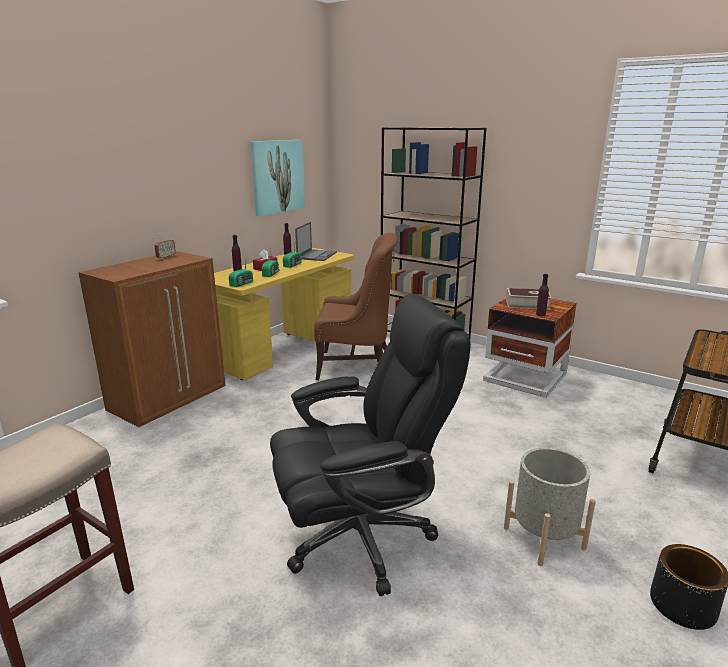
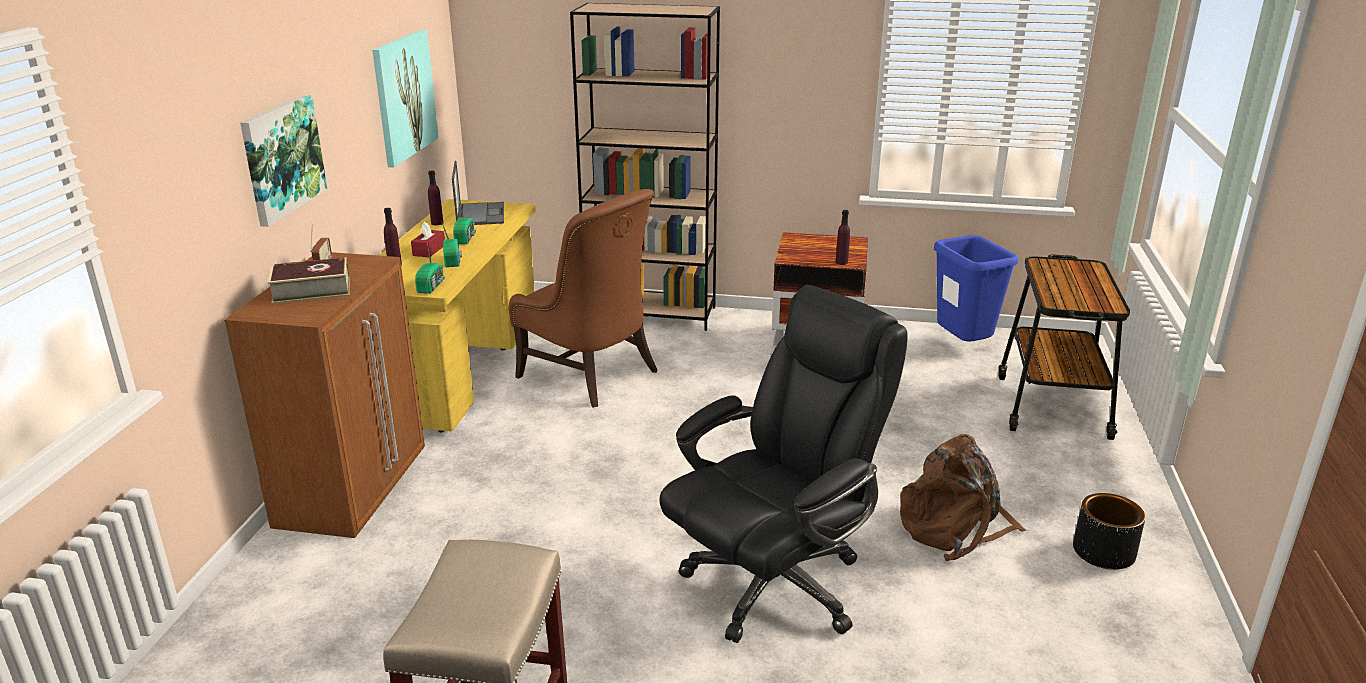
camera: 25 degrees left, 5 degrees up
brown chair [314,233,398,380] -> brown chair turned 60 degrees clockwise [509,189,657,408]
grey planter [504,447,596,566] -> brown backpack [900,434,1026,561]
book [506,288,552,310] -> book moved to [268,257,350,304]
none -> picture [240,94,328,227]
none -> blue trash can [934,235,1018,342]

